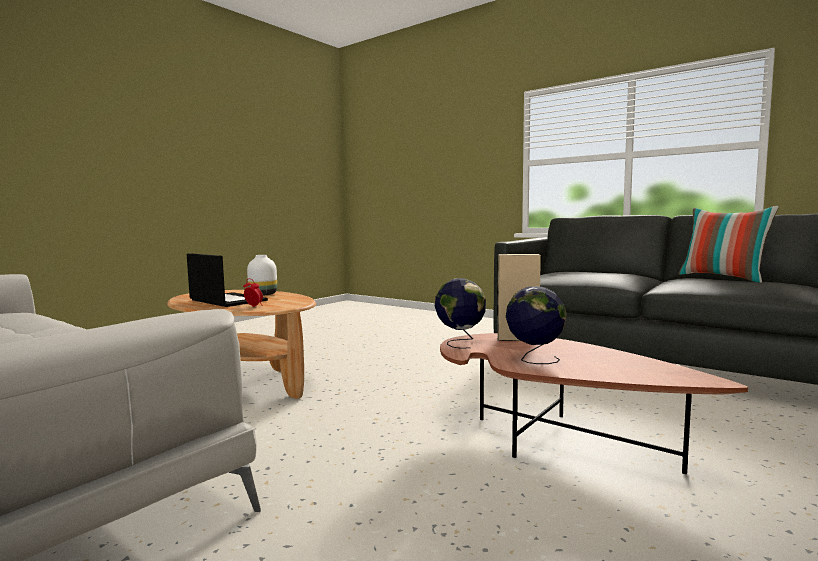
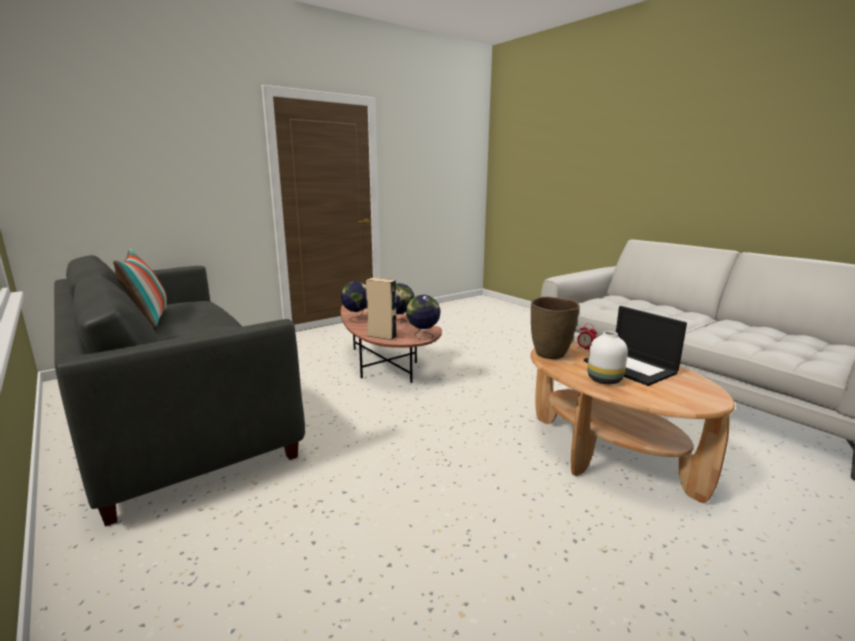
camera: 165 degrees left, 10 degrees up
none -> globe [340,281,367,323]
none -> brown vase [531,297,580,359]

